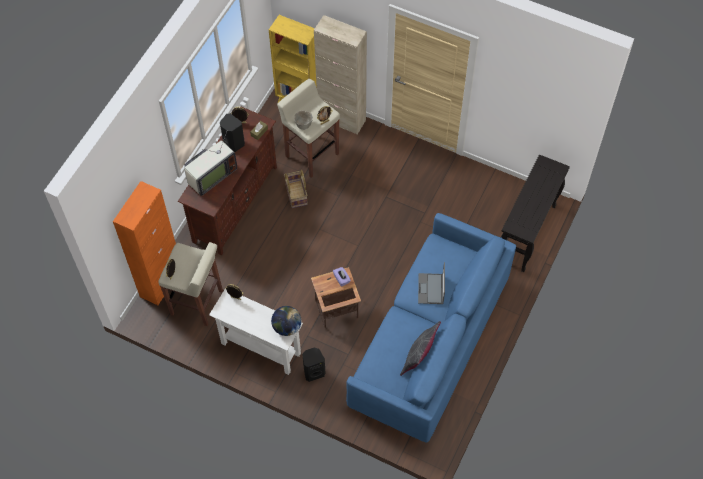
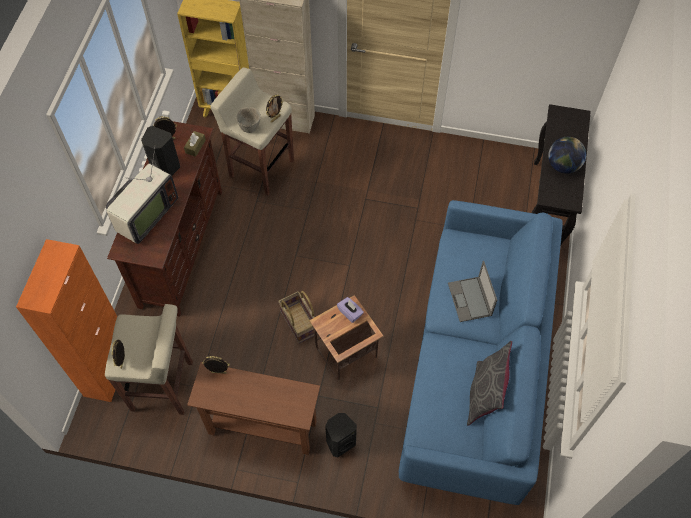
camera: 15 degrees left, 0 degrees up
white console table [209,289,303,375] -> brown console table [187,362,320,455]
globe [271,306,301,336] -> globe moved to [548,137,586,174]
basket [284,170,308,208] -> basket moved to [278,291,318,343]

